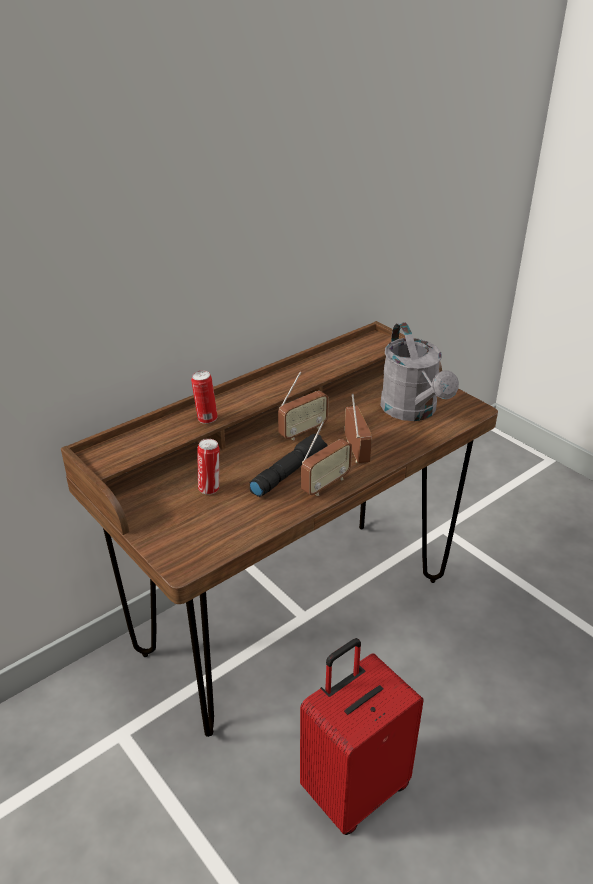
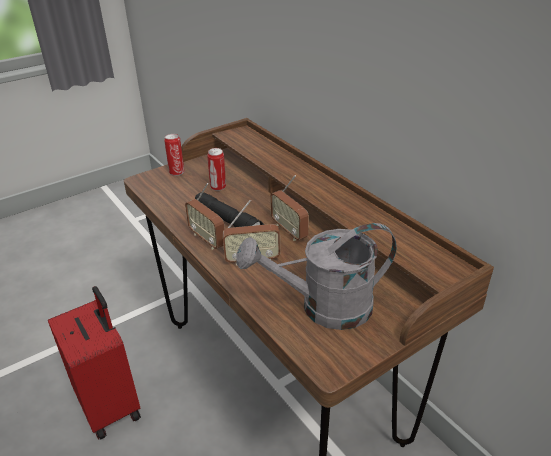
camera: 95 degrees right, 0 degrees up
can [191,370,218,424] -> can moved to [164,134,184,176]

